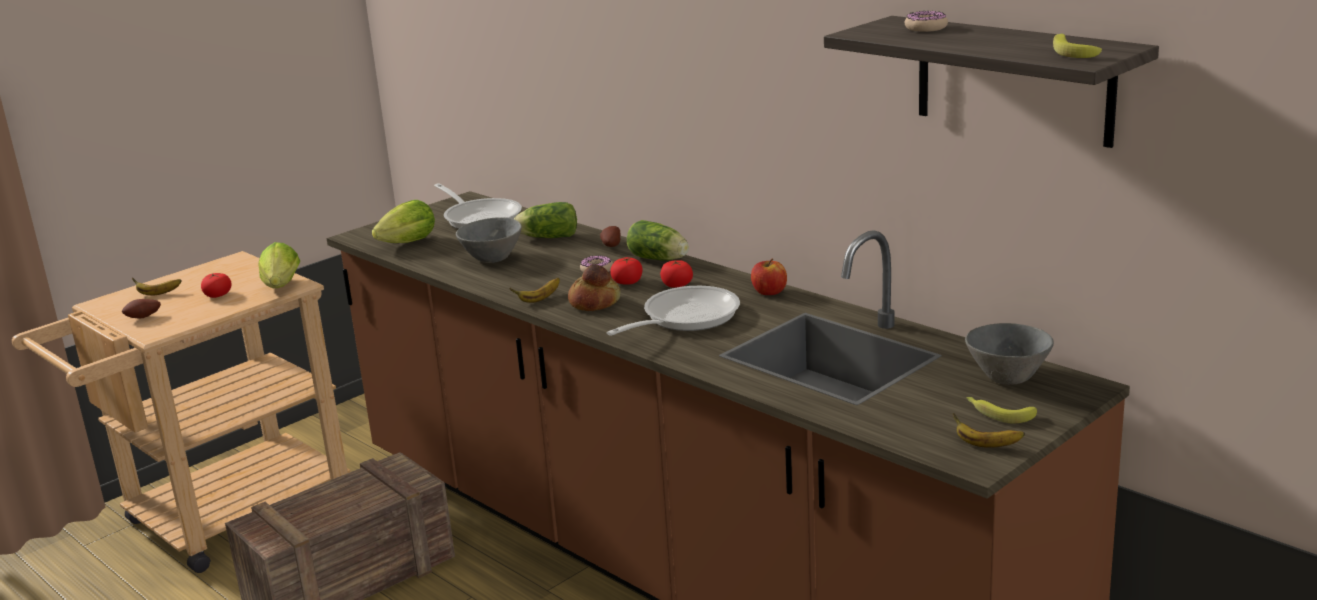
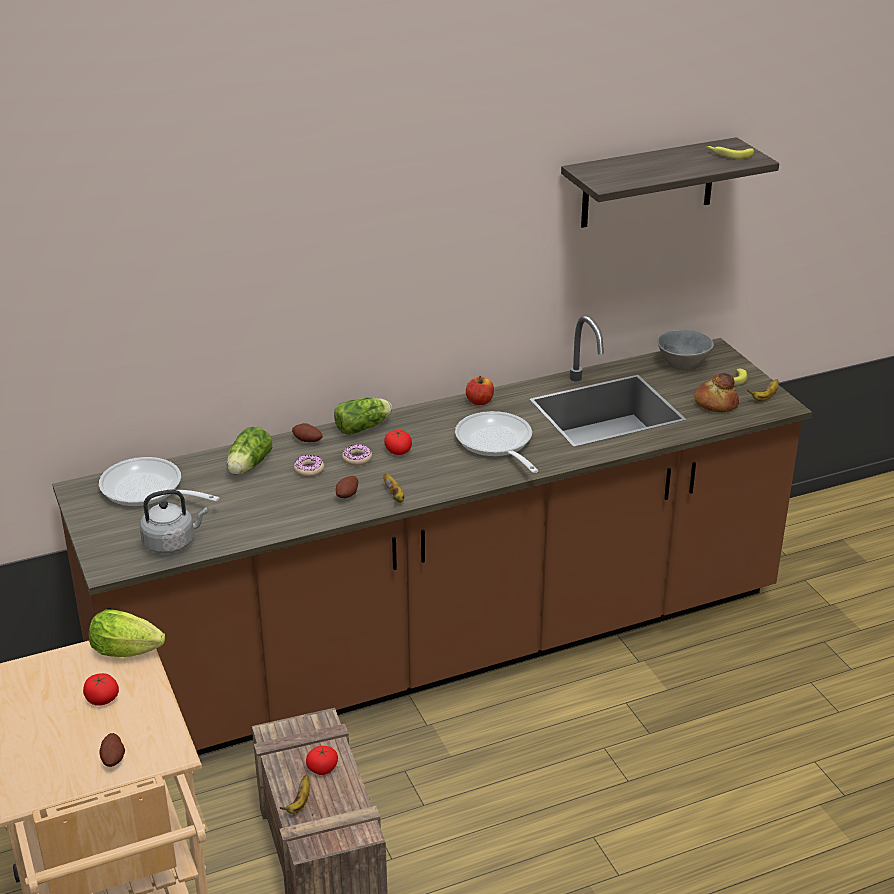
camera: 70 degrees left, 10 degrees up
banana [132,278,181,296] -> banana moved to [280,775,310,814]
lettuce [372,200,435,243] -> grey kettle [140,489,208,554]
frying pan [434,183,522,229] -> frying pan turned 135 degrees counterclockwise [99,457,219,507]
grey bowl [456,217,522,263] -> none
bread [568,264,620,311] -> bread moved to [694,373,739,412]
tomato [660,260,693,288] -> tomato moved to [306,746,338,775]
donut [905,11,948,32] -> donut moved to [294,455,324,477]
none -> potato [336,476,358,498]

